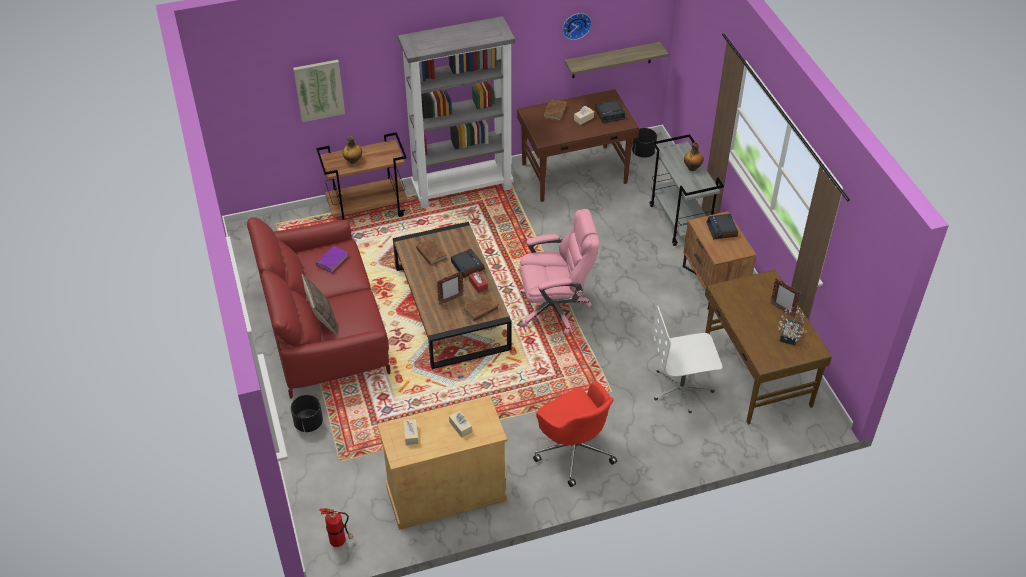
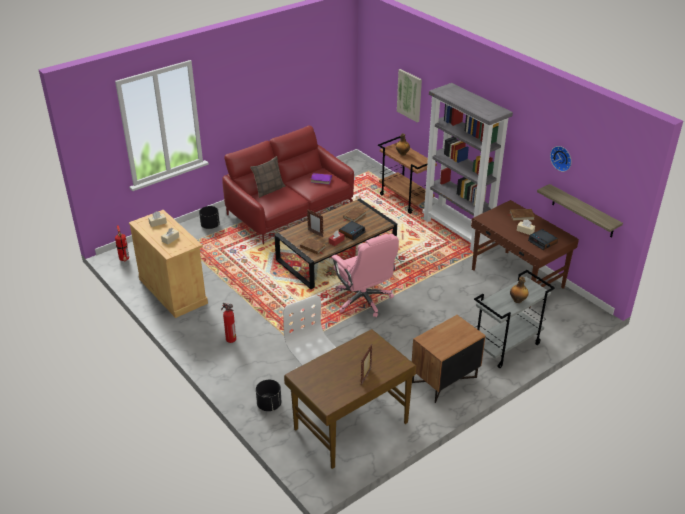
camera: 70 degrees right, 10 degrees down
red office chair [533,381,617,487] -> fire extinguisher [221,303,236,343]
black planter [632,128,657,158] -> black planter moved to [256,380,282,411]
alarm clock [706,214,738,240] -> none
potted plant [778,307,807,346] -> none

